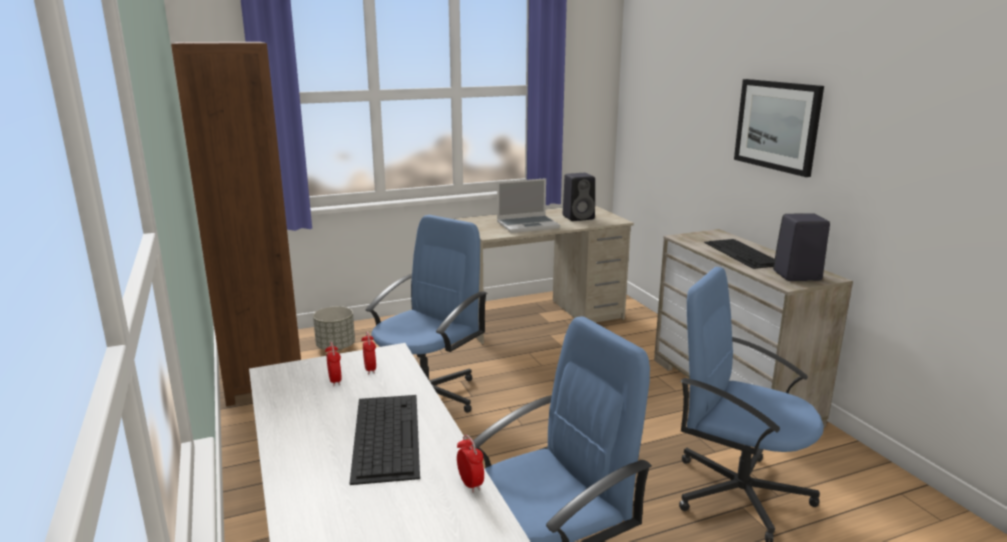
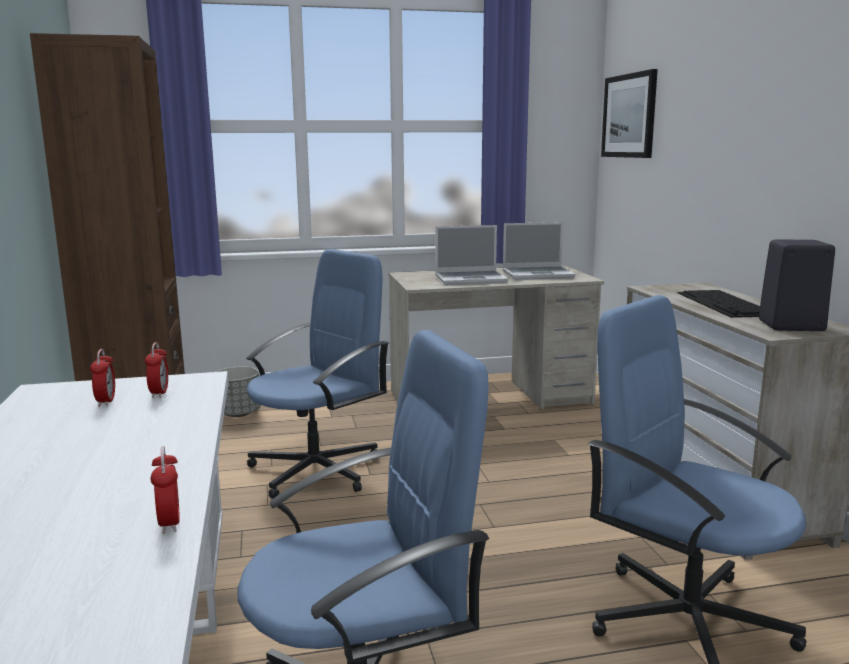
camera: 10 degrees right, 5 degrees down
keyboard [350,395,420,485] -> none
black speaker [563,173,595,221] -> laptop [503,222,575,280]
picture [734,79,824,177] -> picture moved to [601,69,658,158]

